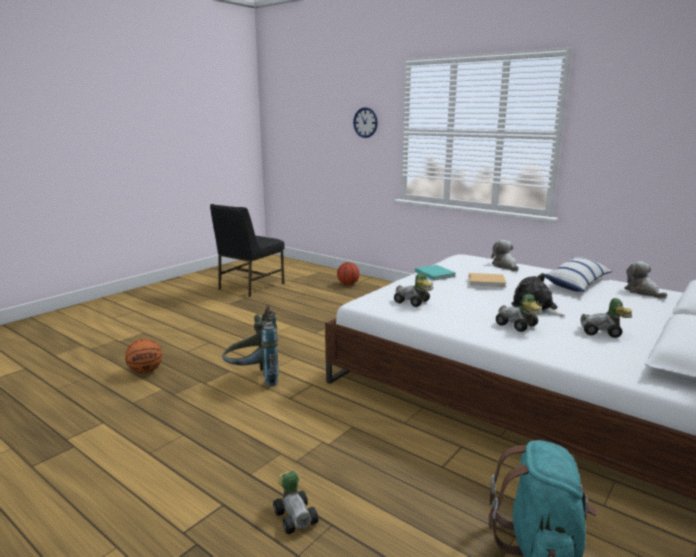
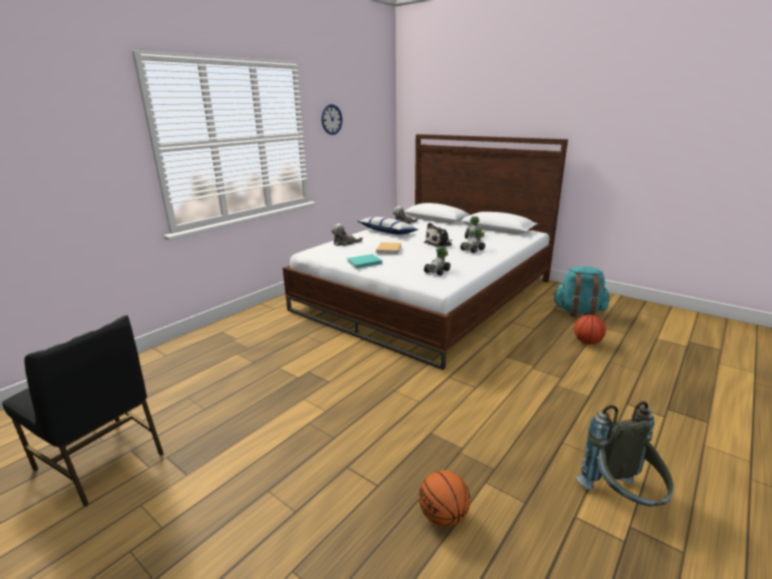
camera: 90 degrees left, 5 degrees up
grey backpack [222,305,279,387] -> grey backpack moved to [577,401,674,506]
toy car [273,471,318,534] -> none
basketball [337,262,359,285] -> basketball moved to [574,315,606,344]
wall clock [353,107,378,138] -> wall clock moved to [322,104,342,135]

